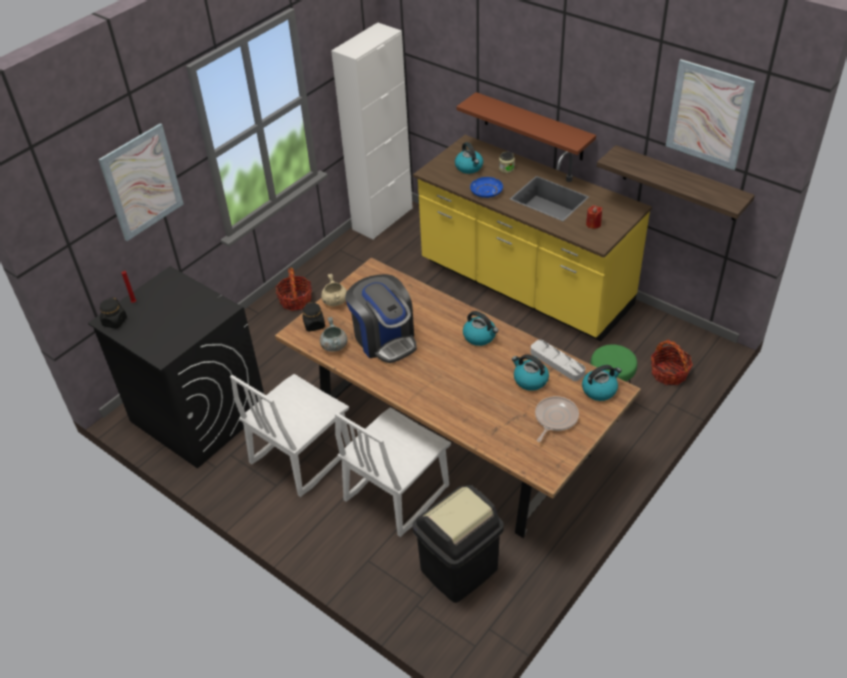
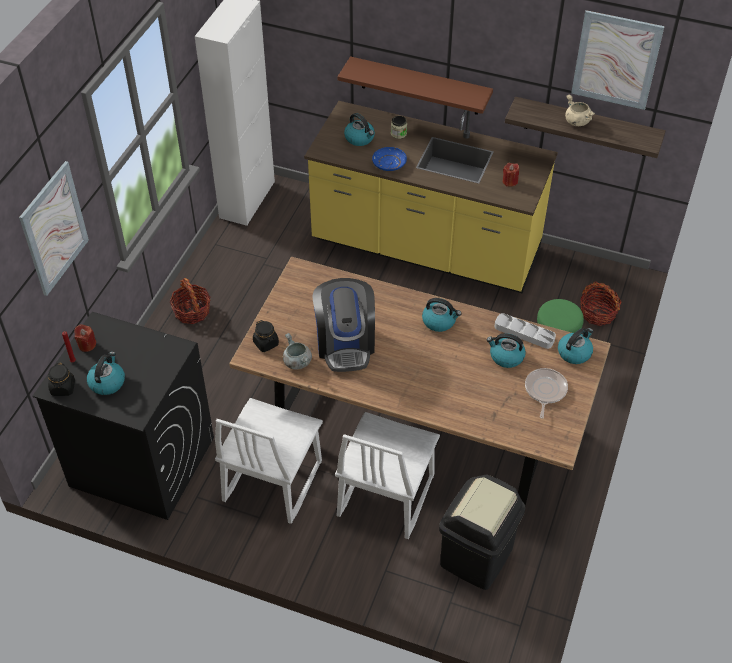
camera: 20 degrees left, 5 degrees up
beige cooking pot [321,274,347,306] -> beige cooking pot moved to [565,95,595,126]
coffee machine [345,274,417,363] -> coffee machine turned 45 degrees clockwise [312,278,375,372]
none -> red candle [74,324,97,352]
none -> kettle [87,352,125,395]

